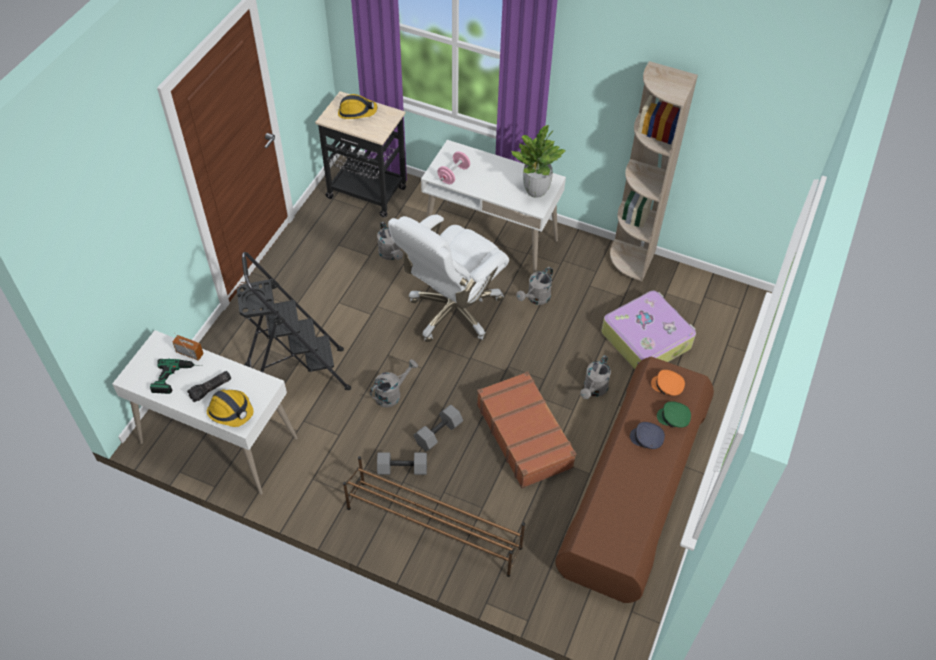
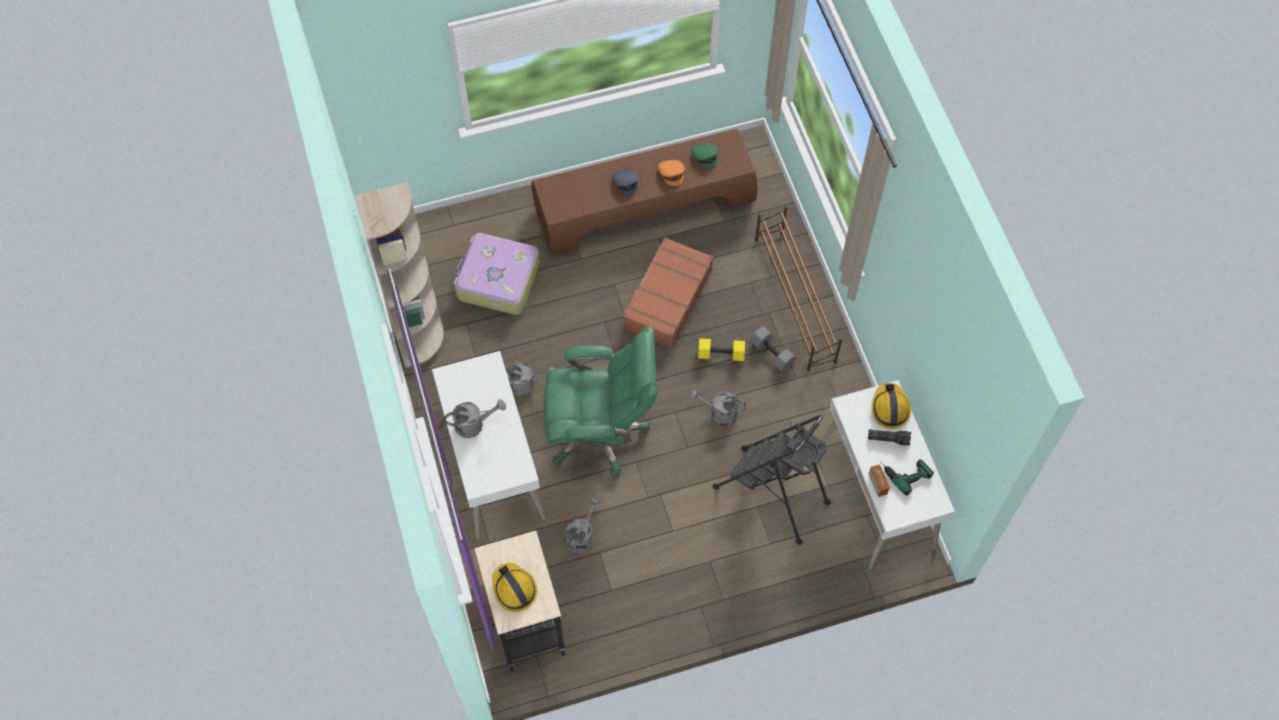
camera: 130 degrees left, 10 degrees up
white office chair [388,215,509,342] -> green office chair [544,326,657,477]
grey dumbbell [413,405,463,451] -> yellow dumbbell [698,338,745,361]
pink dumbbell [438,151,470,184] -> none
potted plant [511,125,565,198] -> none
grey watering can [580,355,611,399] -> grey watering can moved to [445,399,506,438]
orange cap [651,370,685,396] -> orange cap moved to [658,160,685,186]
green cap [657,401,691,428] -> green cap moved to [691,143,718,169]

